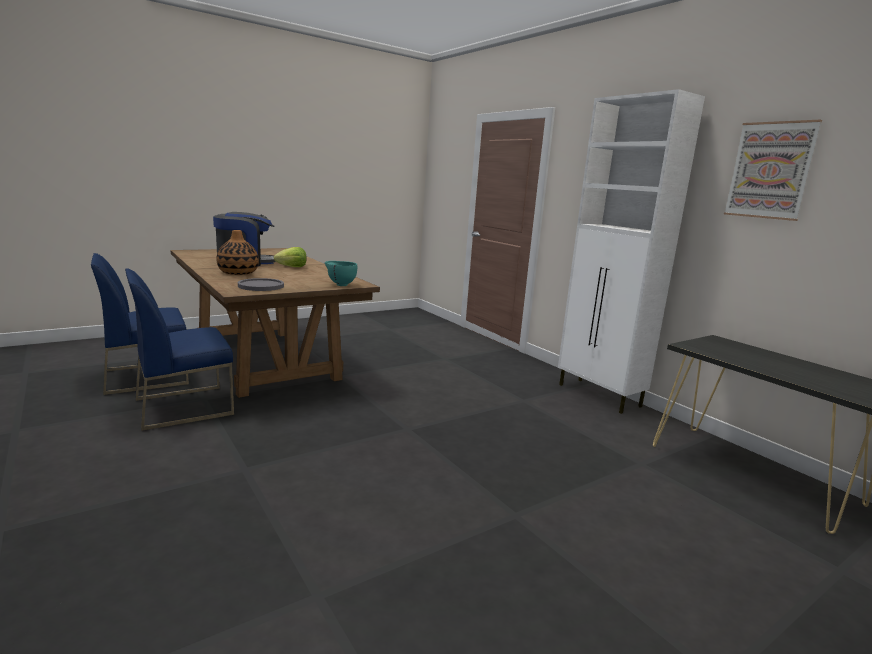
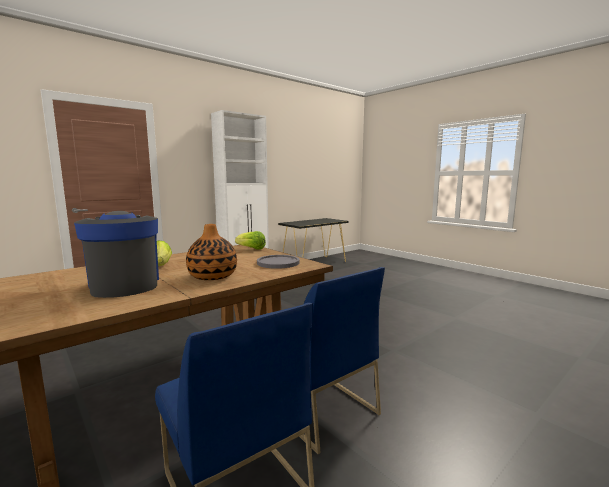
camera: 95 degrees left, 5 degrees down
turquoise bowl [325,261,357,286] -> lettuce [235,231,266,250]
picture [724,120,822,221] -> none

